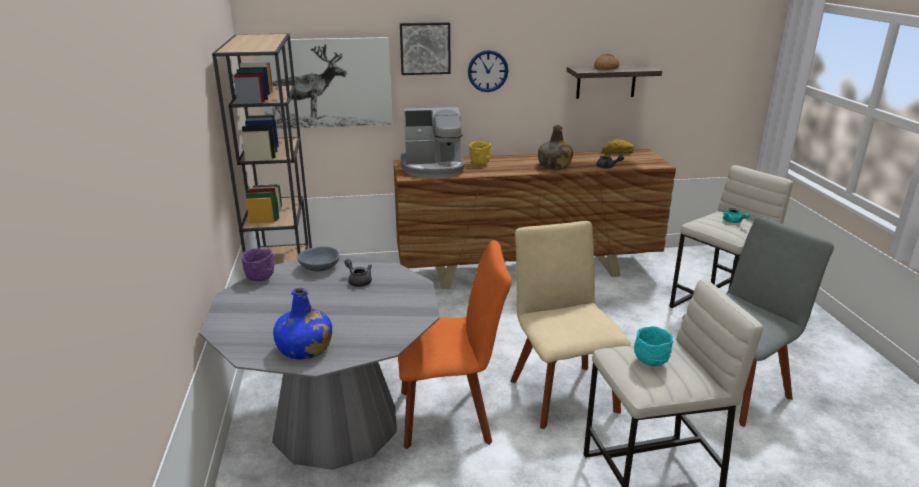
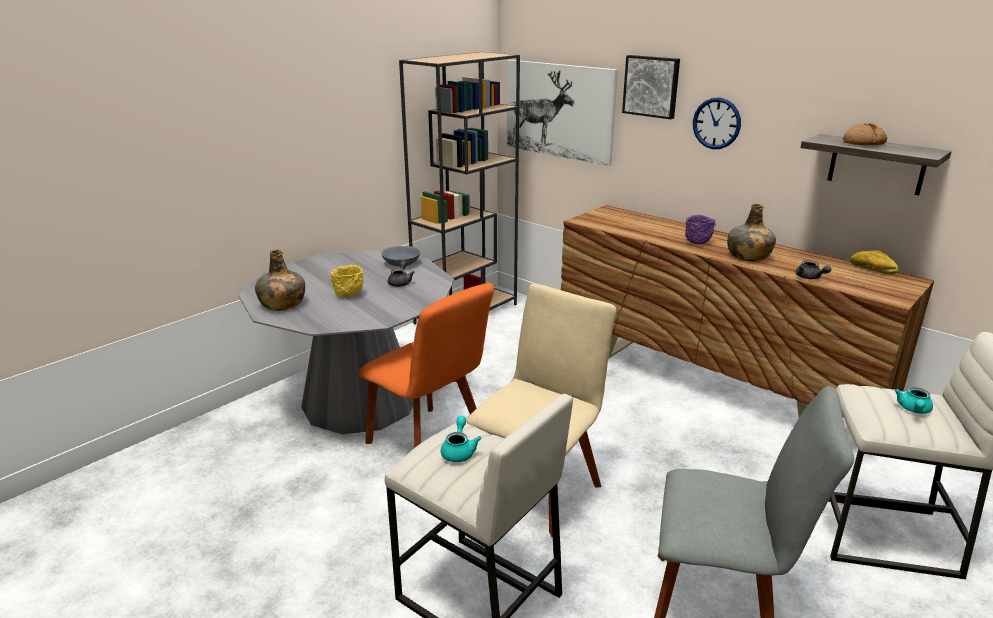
camera: 50 degrees right, 0 degrees up
purple bowl [242,248,274,282] -> purple bowl moved to [685,215,716,244]
blue bottle [273,288,332,359] -> green bottle [255,249,305,311]
coffee machine [401,107,465,178] -> none
yellow bowl [469,141,492,165] -> yellow bowl moved to [330,265,364,297]
turquoise bowl [634,326,674,366] -> turquoise teapot [441,416,481,462]

